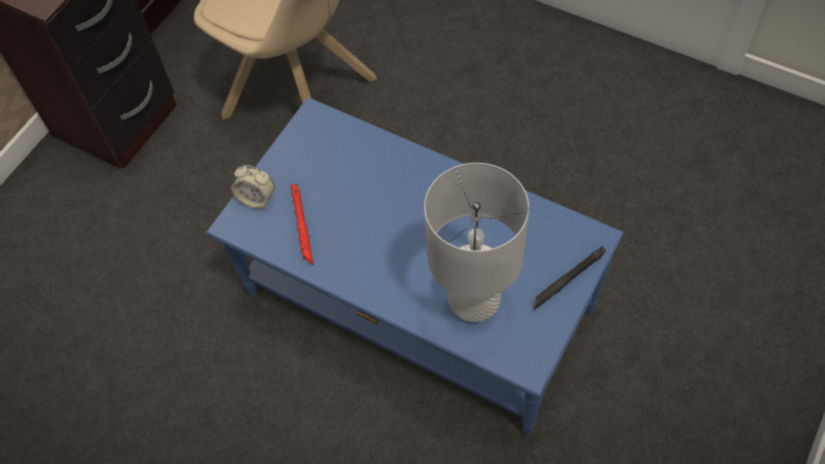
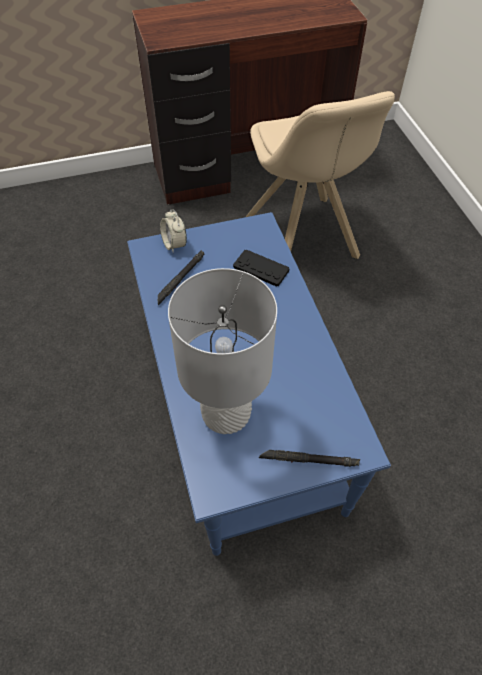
camera: 40 degrees right, 5 degrees down
red flashlight [291,184,313,265] -> black flashlight [158,250,204,305]
none -> black game controller [233,250,290,287]

